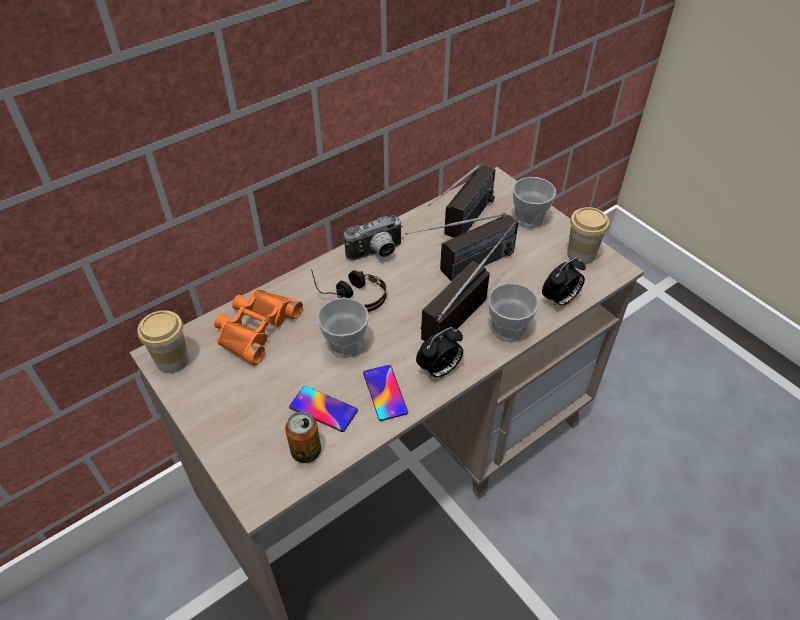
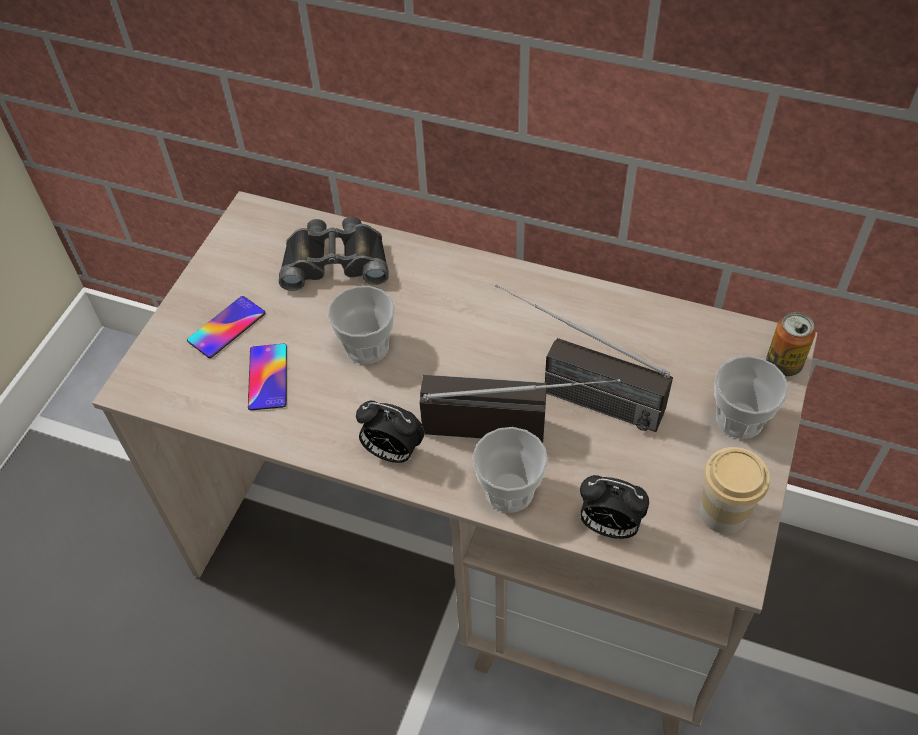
camera: 60 degrees right, 5 degrees up
cup [137,310,189,373] -> none
orange binoculars [214,290,303,365] -> black binoculars [279,217,389,291]
can [285,412,321,463] -> can moved to [766,312,815,376]
headphones [311,269,386,312] -> none
camera [344,215,403,260] -> none
phone [363,365,408,421] -> phone moved to [187,296,266,358]
radio [428,165,496,238] -> none

